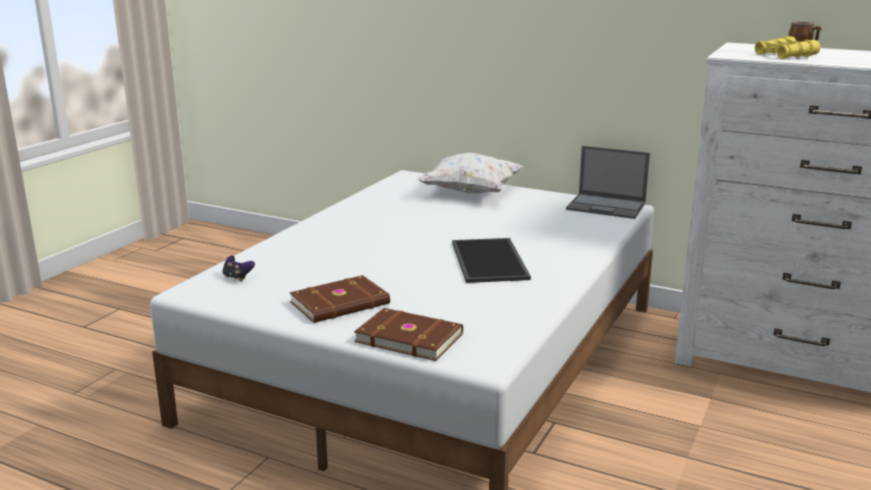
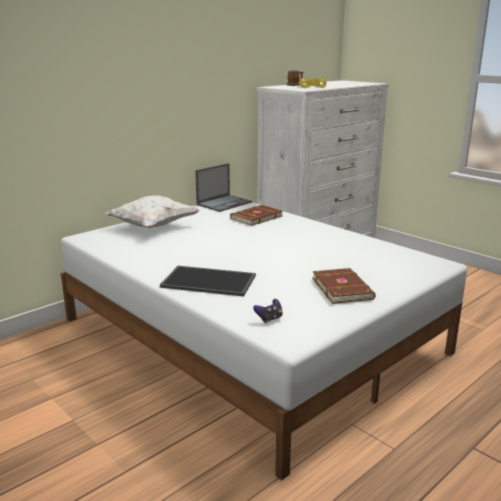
camera: 70 degrees left, 0 degrees up
brown book [354,308,463,361] -> brown book moved to [230,205,283,226]
tray [452,238,531,283] -> tray moved to [160,266,256,296]

